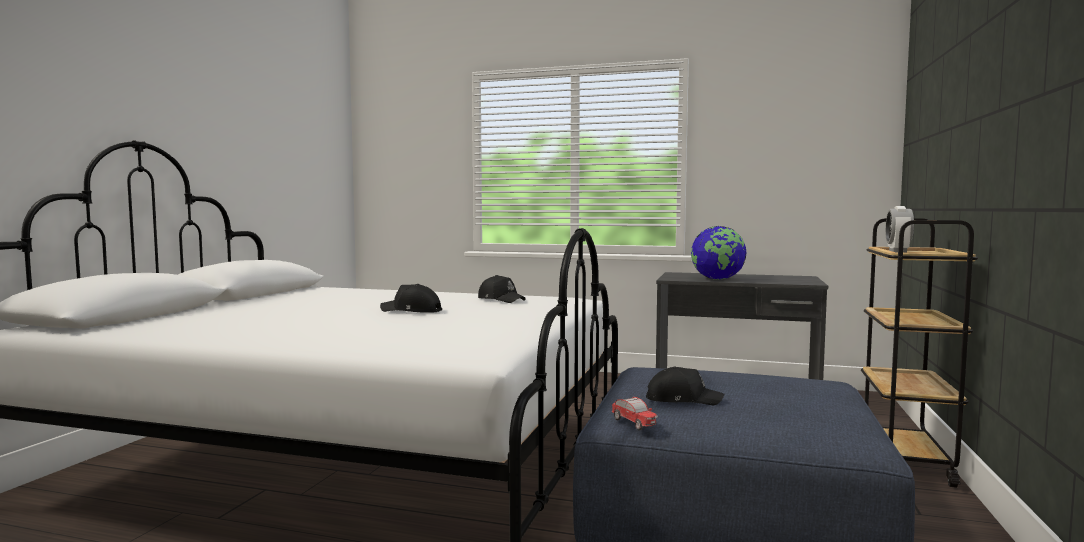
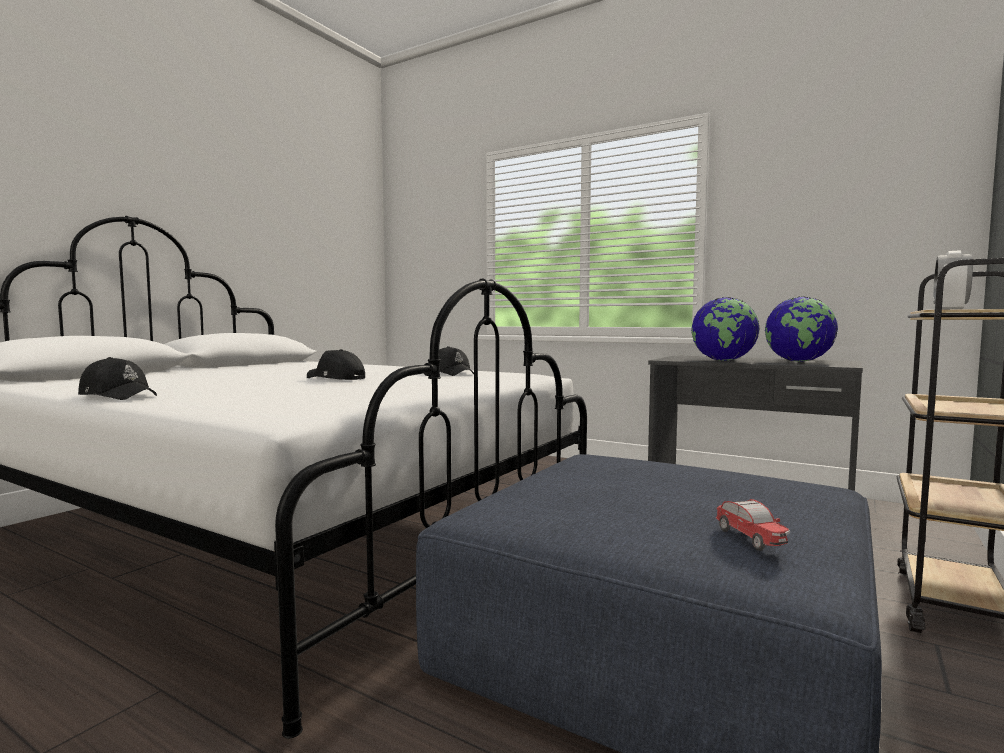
camera: 15 degrees right, 0 degrees up
toy car [612,397,658,431] -> toy car moved to [716,499,790,551]
black cap [646,366,724,405] -> black cap moved to [78,357,157,400]
none -> globe [765,297,838,362]

